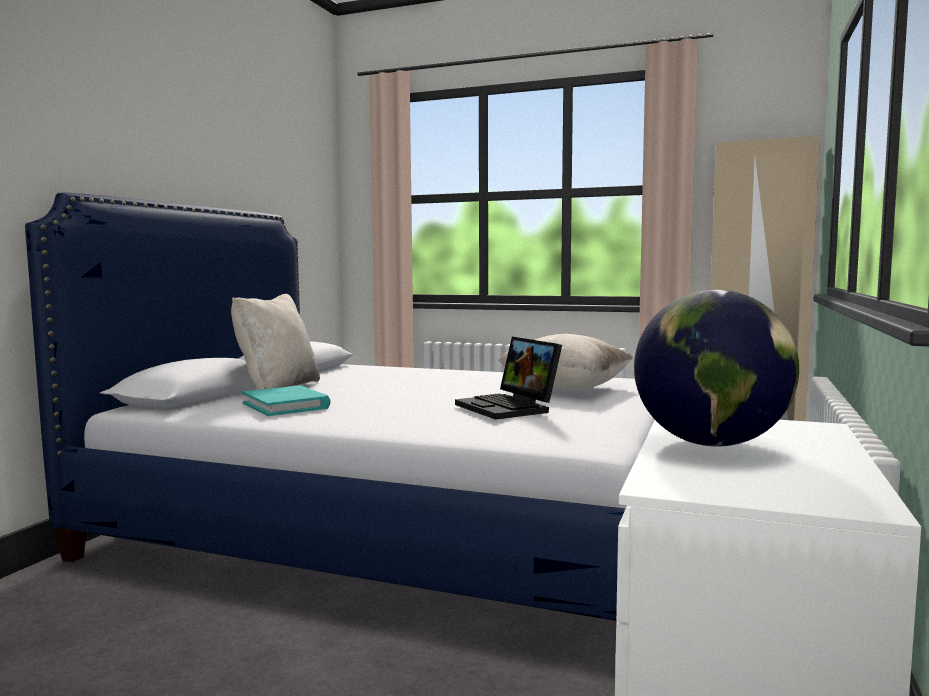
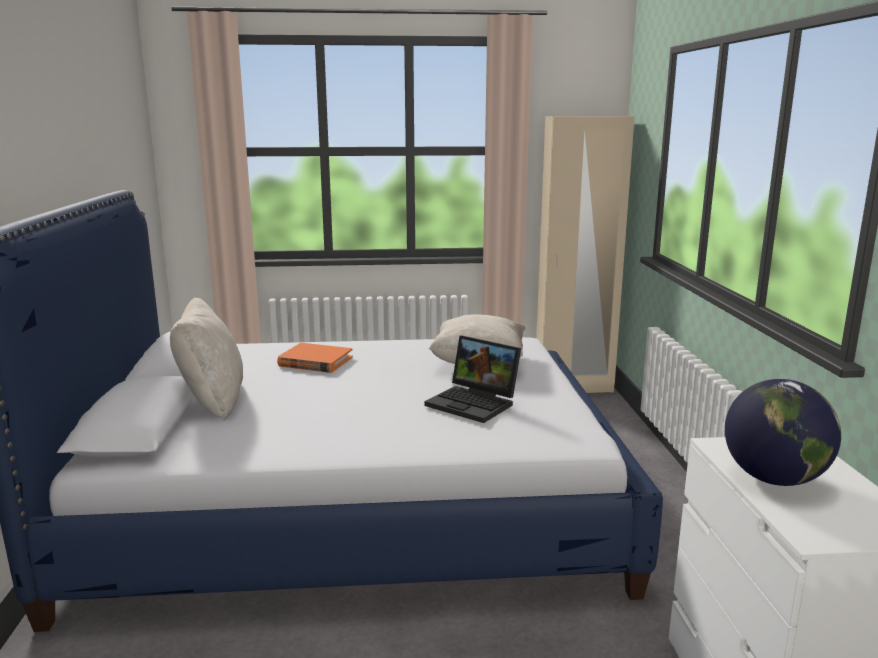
camera: 25 degrees left, 10 degrees up
turquoise book [242,385,331,416] -> none
none -> orange book [277,343,353,373]

